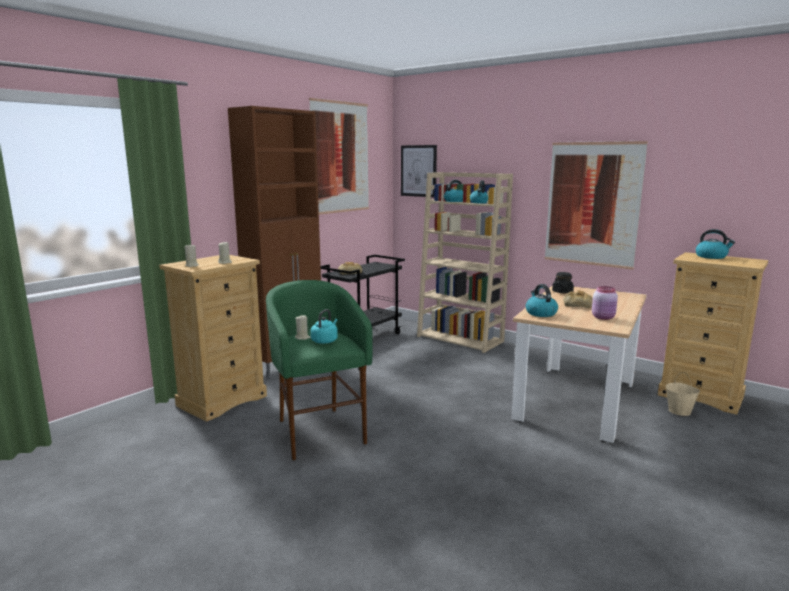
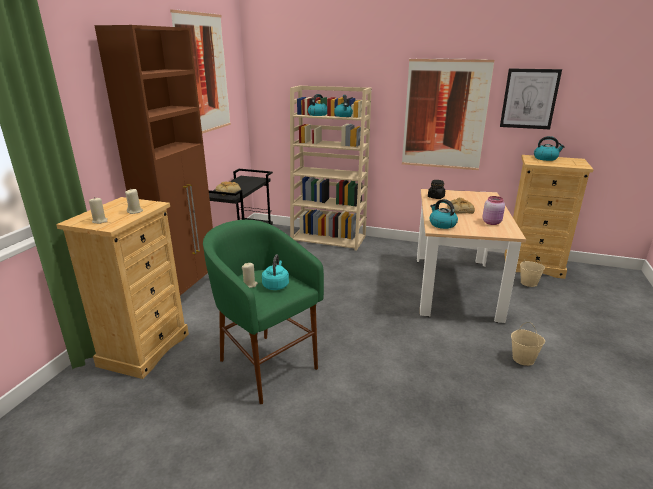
camera: 20 degrees left, 10 degrees up
picture [401,145,437,197] -> picture moved to [500,68,562,129]
none -> beige bucket [511,322,545,366]

